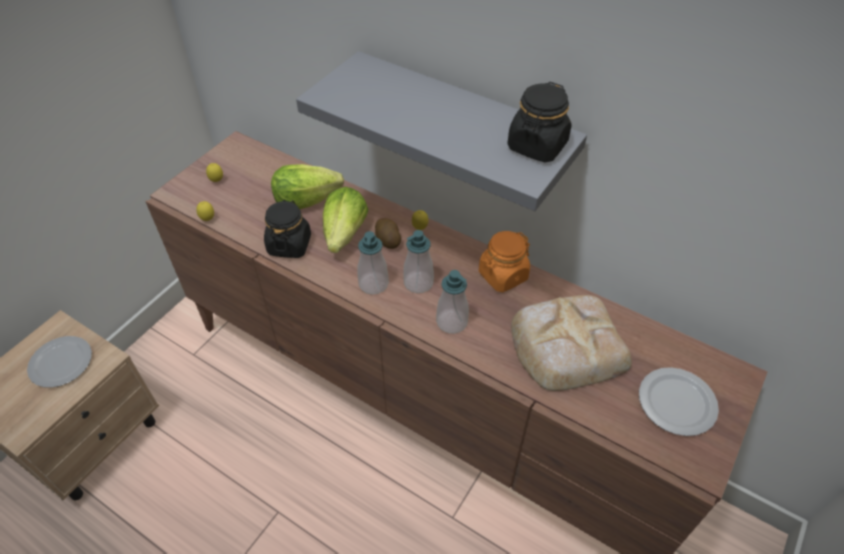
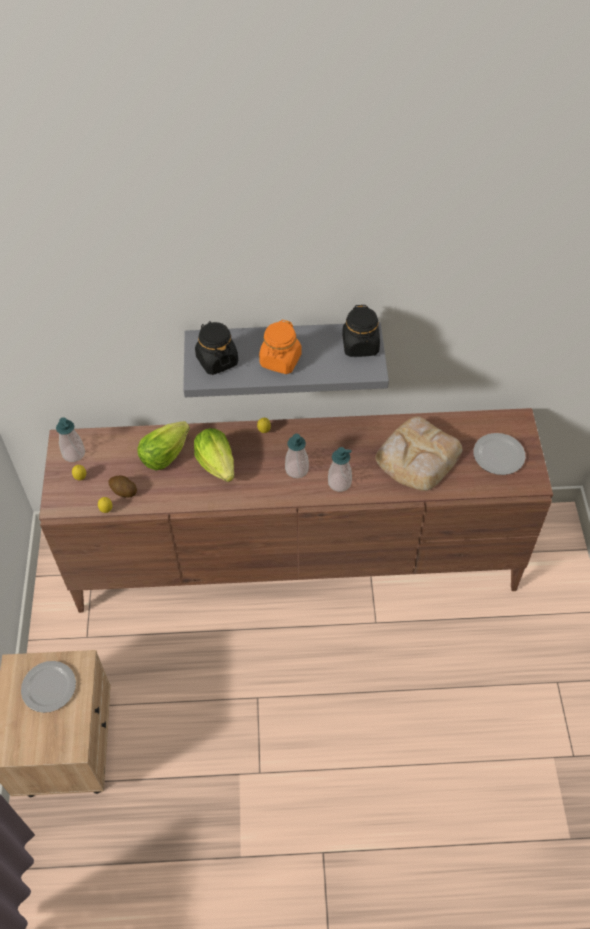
camera: 35 degrees left, 5 degrees up
black jar [264,200,311,258] -> black jar moved to [195,321,238,375]
soap dispenser [357,231,389,295] -> soap dispenser moved to [56,417,85,462]
potato [375,218,401,249] -> potato moved to [108,476,137,498]
orange jar [479,231,530,292] -> orange jar moved to [259,320,302,374]

